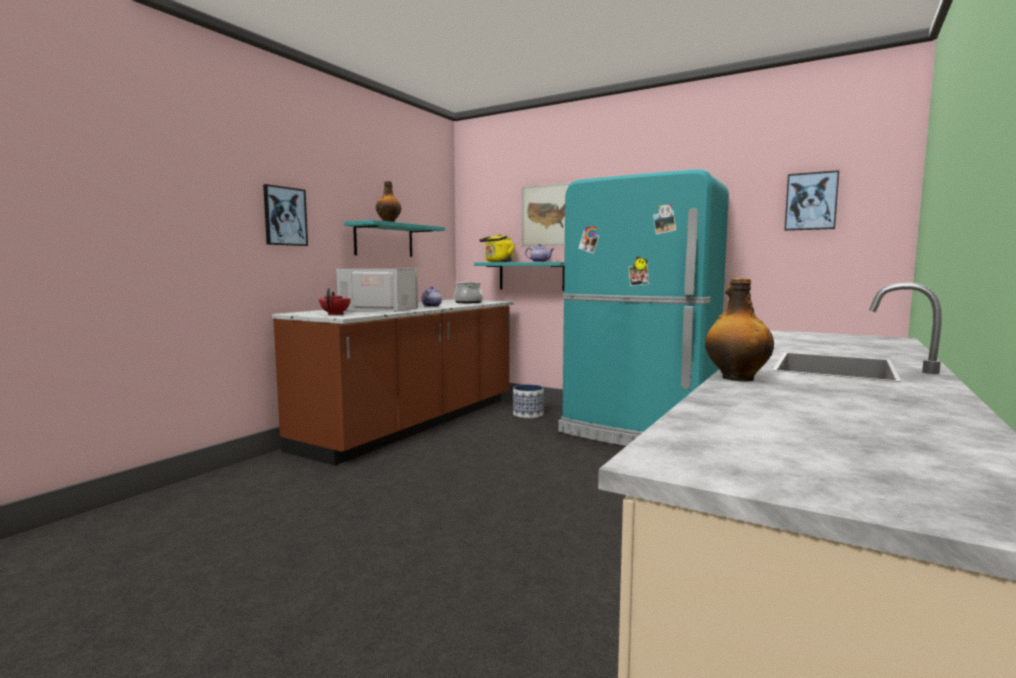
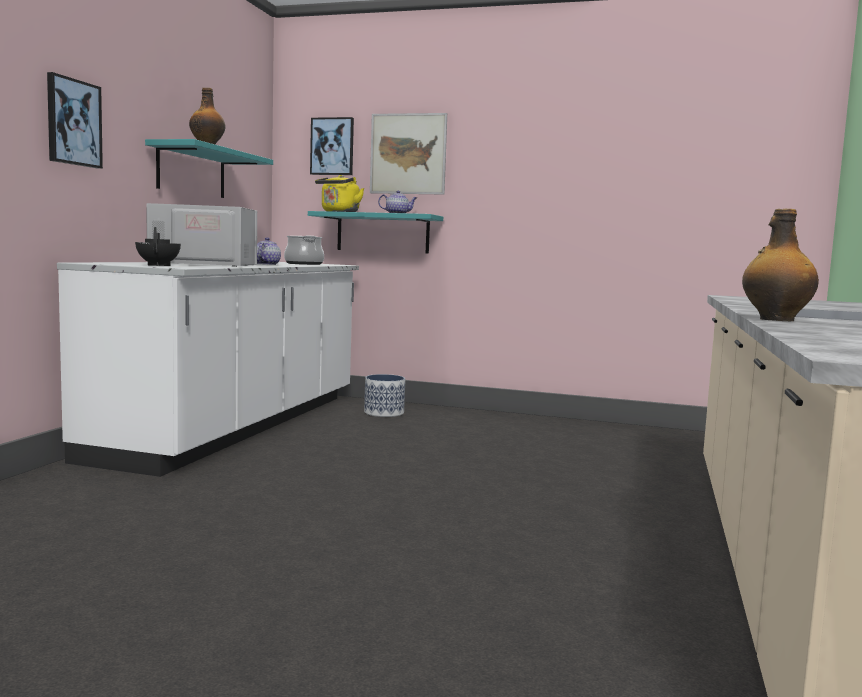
camera: 15 degrees left, 0 degrees up
brown counter [272,299,514,466] -> white counter [57,262,359,477]
red teapot [319,288,351,315] -> black teapot [135,227,181,266]
turquoise fridge [558,169,729,446] -> none
picture [784,170,839,231] -> picture moved to [310,117,354,175]

